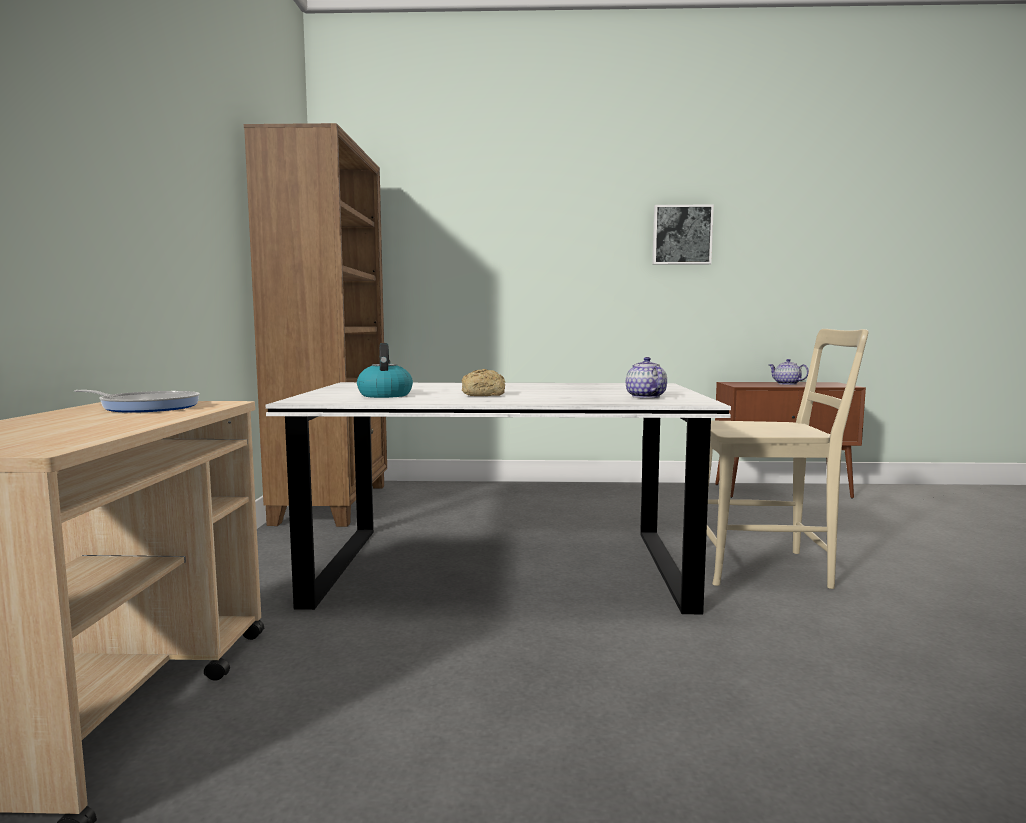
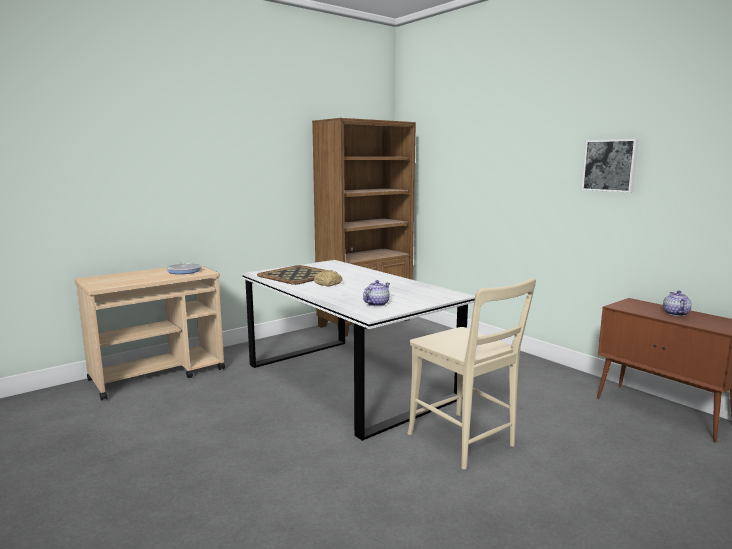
camera: 50 degrees right, 5 degrees up
kettle [357,343,413,398] -> tray [257,265,324,285]

